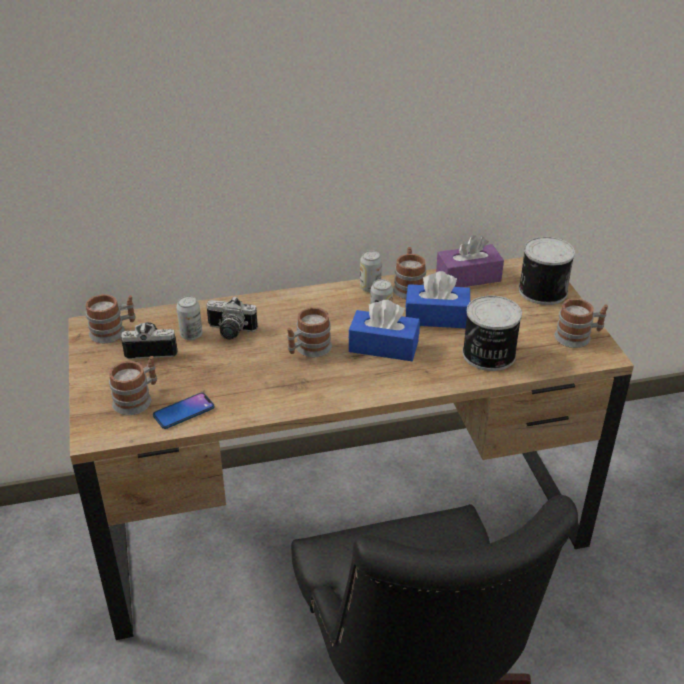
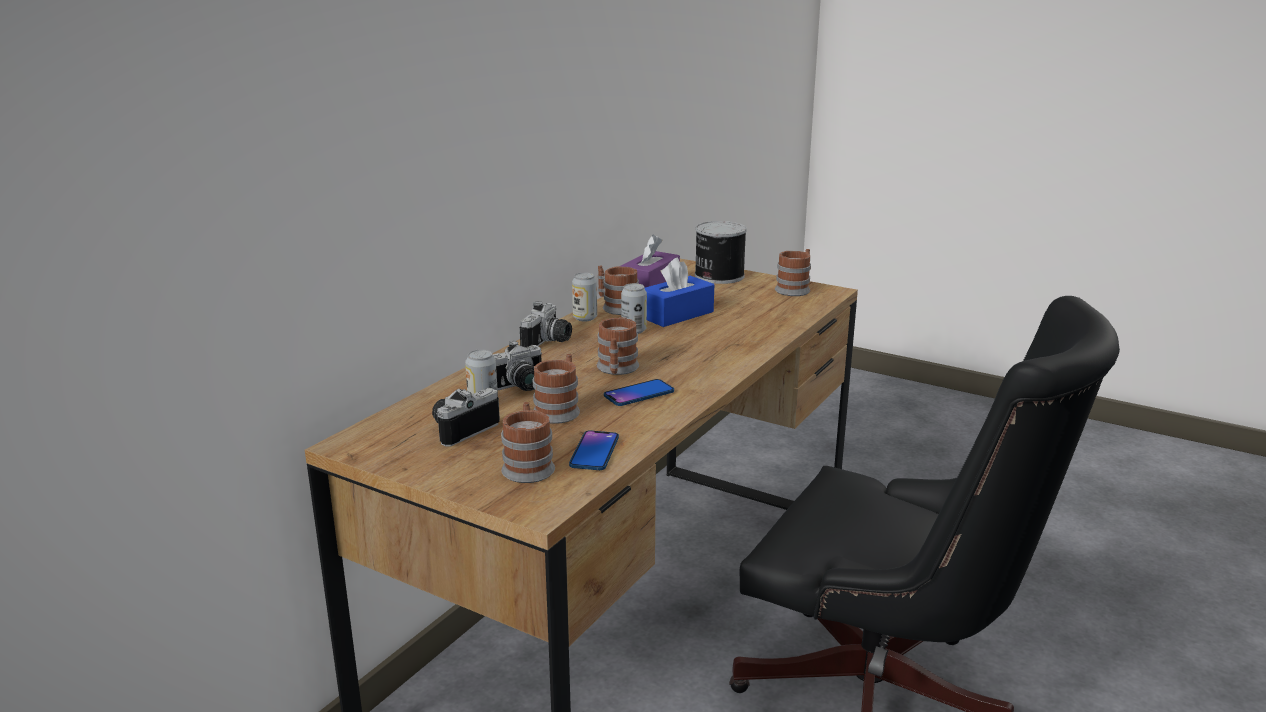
camera: 45 degrees left, 15 degrees down
mug [86,294,136,343] -> mug moved to [533,354,580,424]
blue tissue box [349,300,420,361] -> none
can [462,295,522,371] -> none
none -> camera [520,302,572,347]
none -> phone [604,379,674,406]

